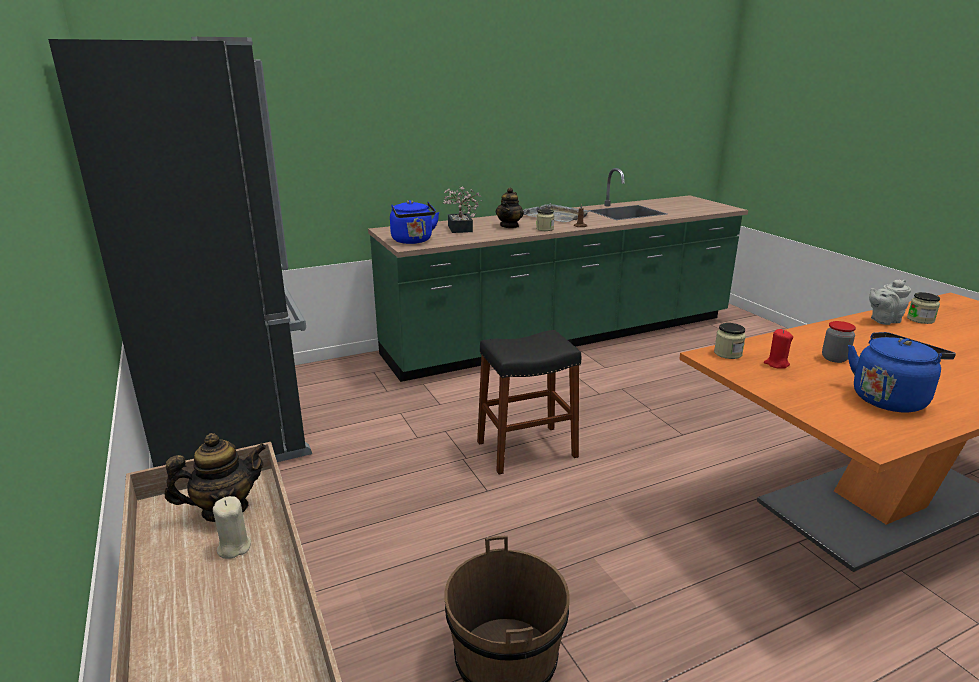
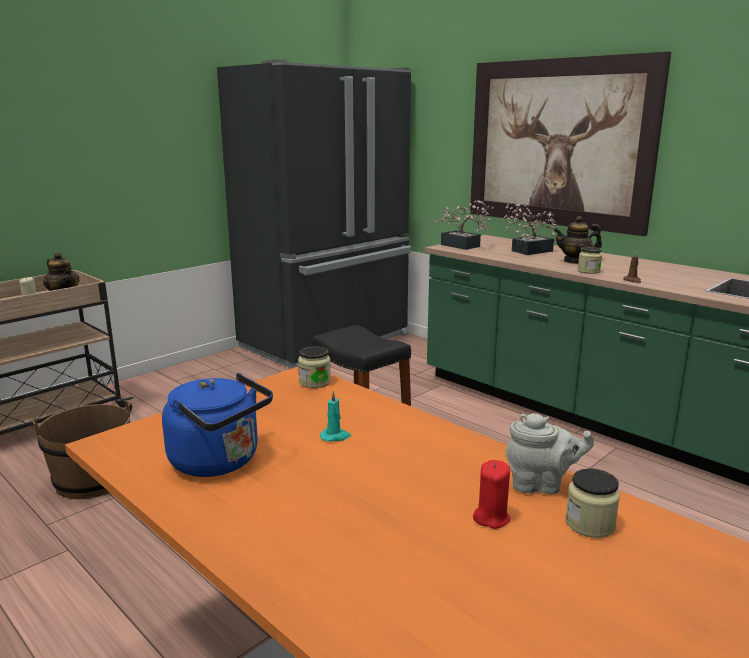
camera: 70 degrees right, 5 degrees down
blue kettle [390,200,439,244] -> potted plant [435,200,493,250]
grey tray [523,203,589,222] -> none
red candle [764,329,793,369] -> red candle moved to [473,460,511,529]
jar [822,321,856,363] -> turquoise candle [320,391,351,442]
grey teapot [869,280,911,325] -> grey teapot turned 135 degrees clockwise [506,413,594,494]
none -> picture [470,51,671,236]

